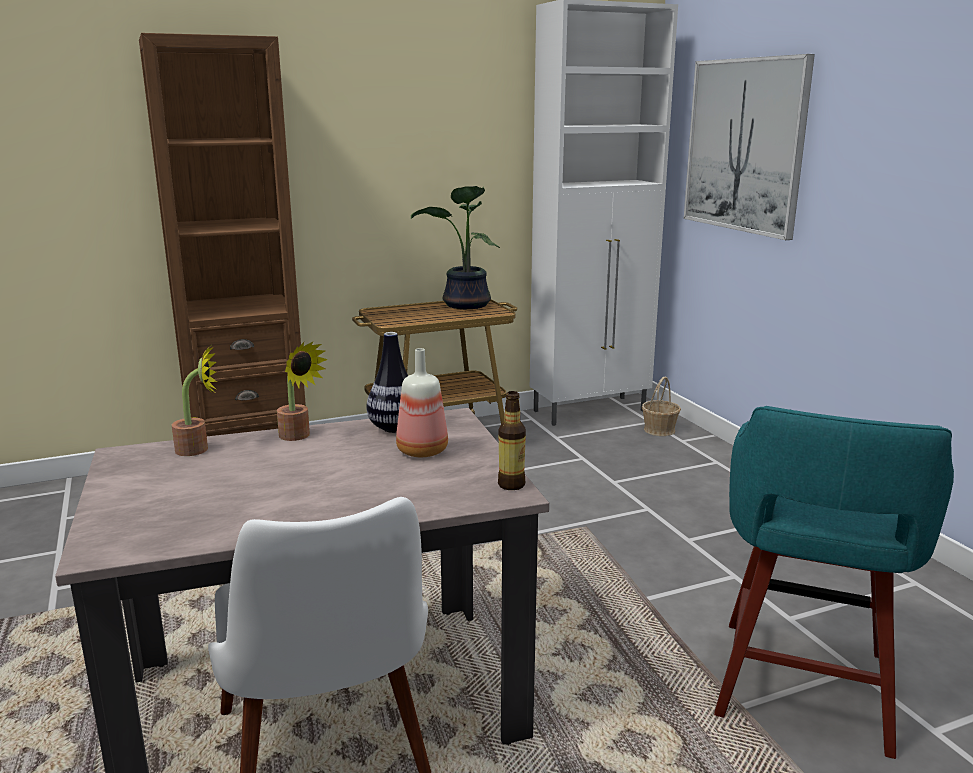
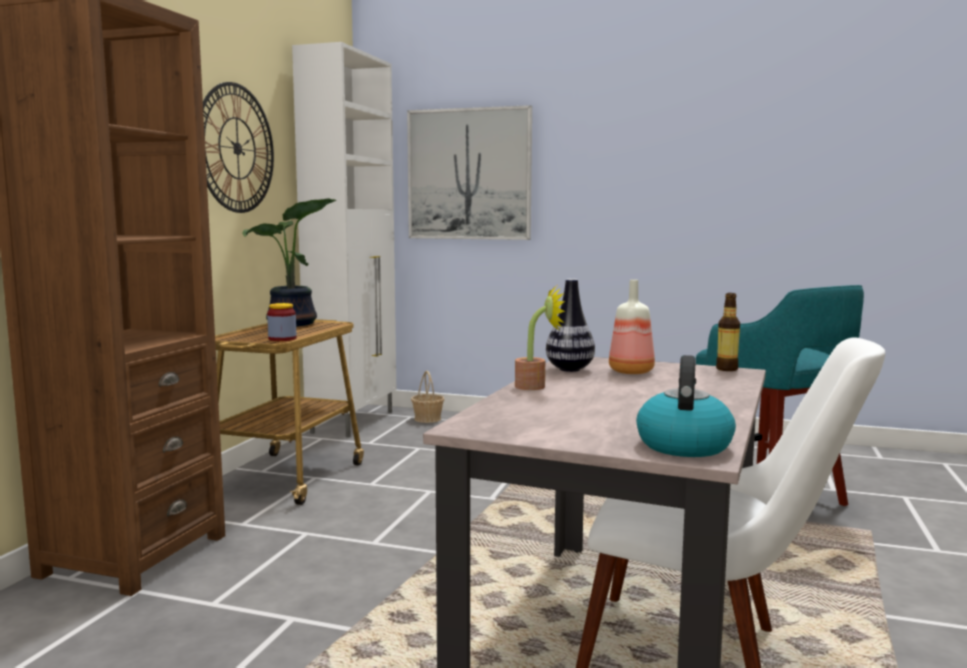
camera: 50 degrees left, 10 degrees down
potted plant [172,347,217,456] -> none
none -> wall clock [203,82,274,213]
none -> jar [267,303,296,341]
none -> kettle [636,355,736,457]

